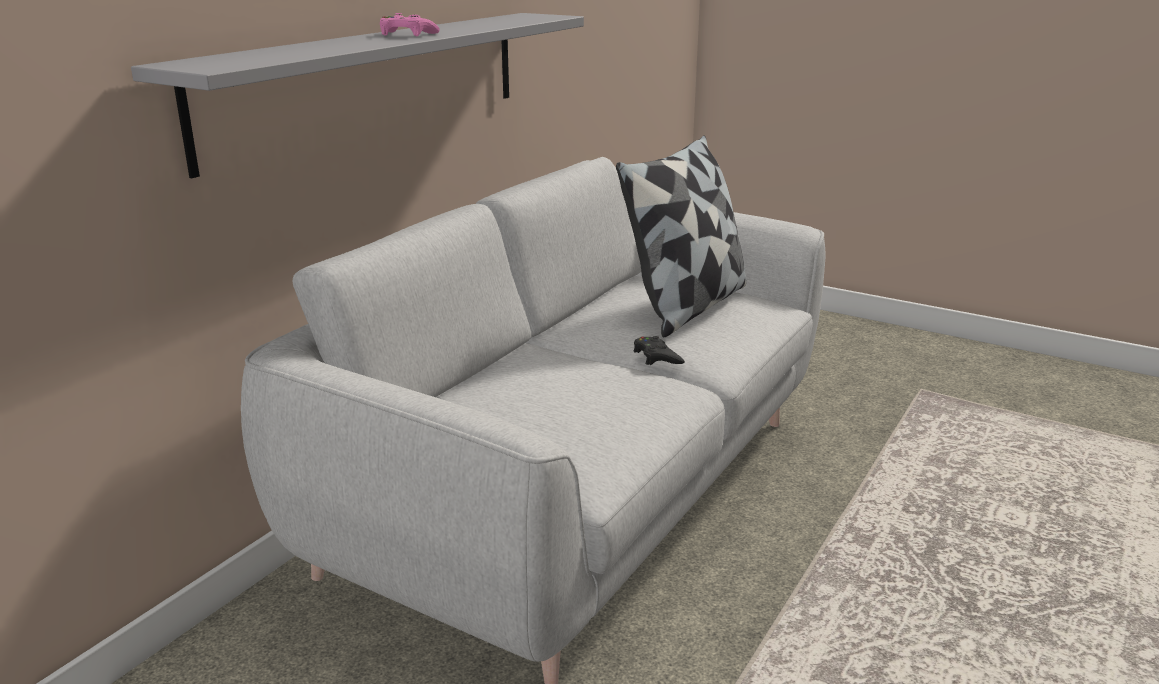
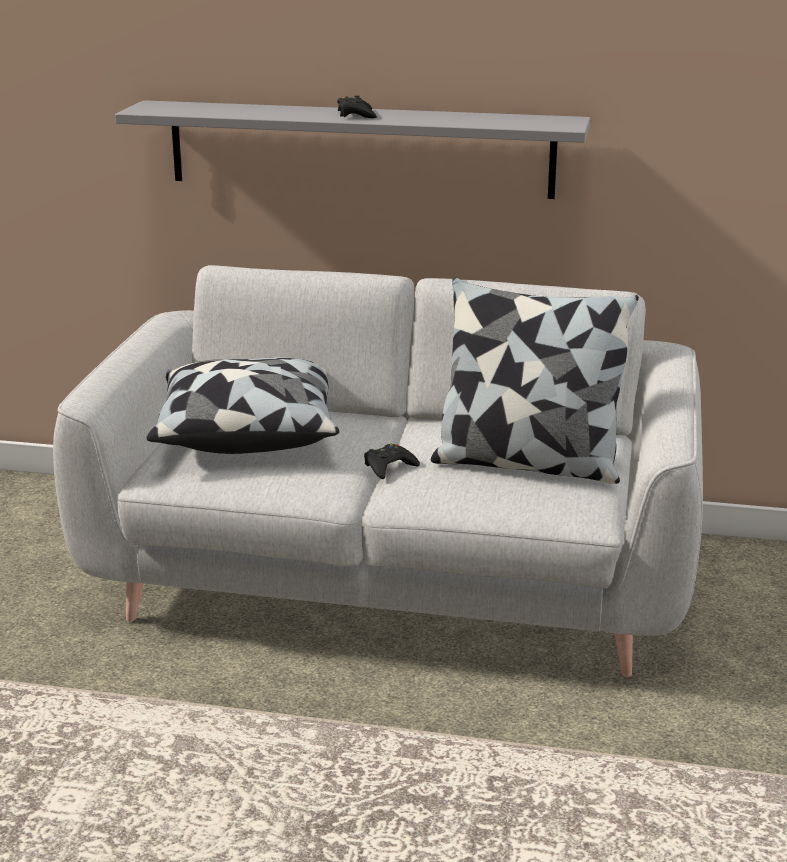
camera: 70 degrees right, 0 degrees up
pink game controller [380,13,440,36] -> black game controller [337,95,377,118]
none -> pillow [146,357,339,454]

